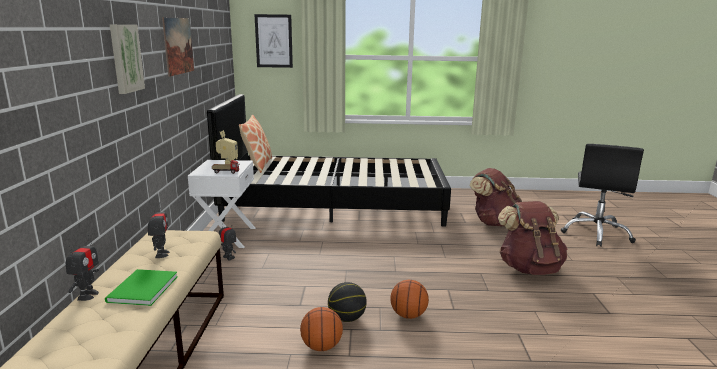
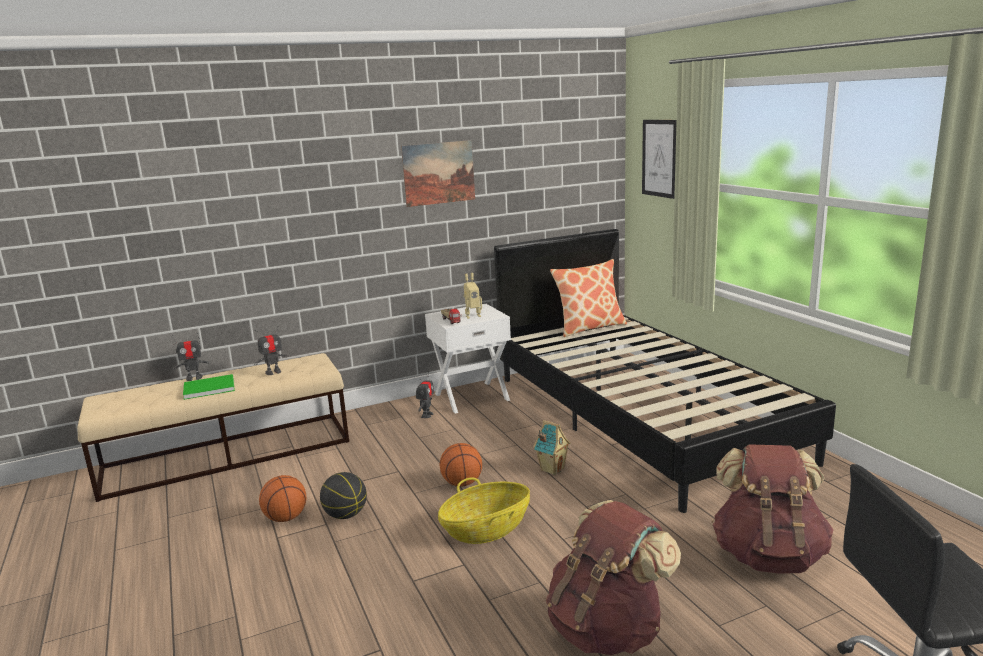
camera: 65 degrees right, 0 degrees up
picture [110,25,145,94] -> none
basketball [390,280,429,319] -> basketball moved to [440,443,482,487]
none -> basket [438,478,530,544]
none -> toy house [533,420,571,475]

